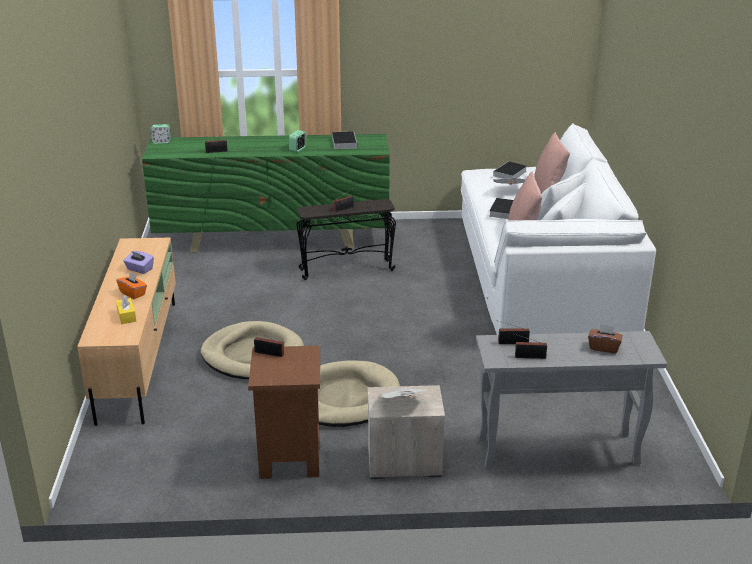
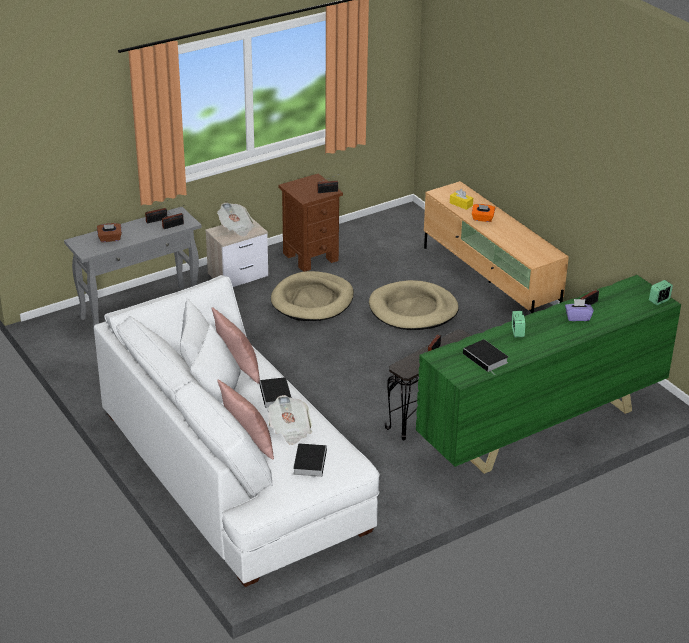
camera: 150 degrees right, 5 degrees up
purple tissue box [123,251,154,274] -> purple tissue box moved to [565,299,594,321]

